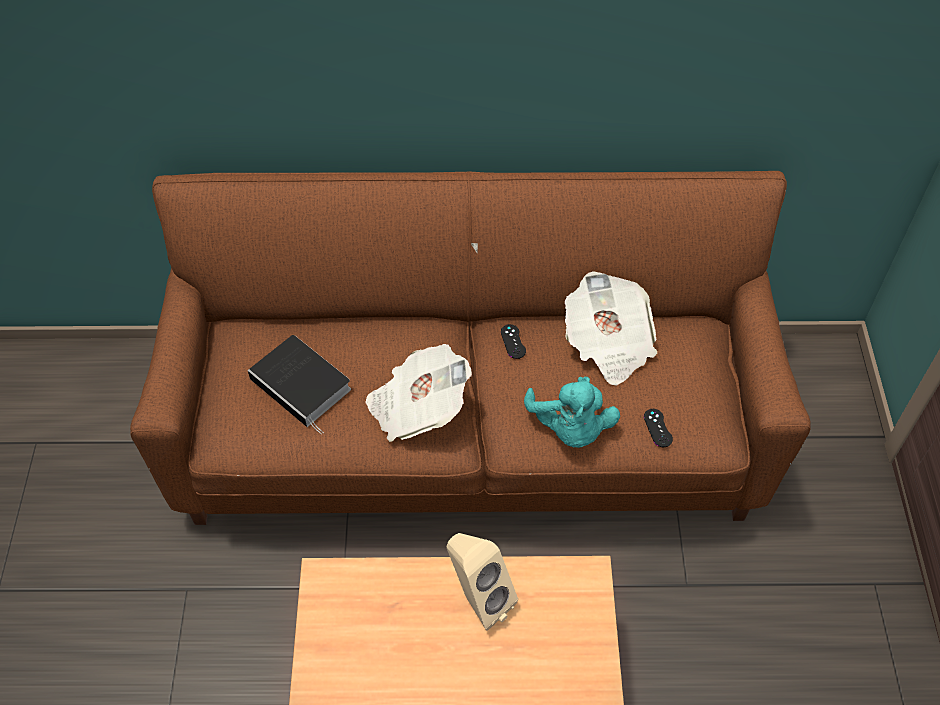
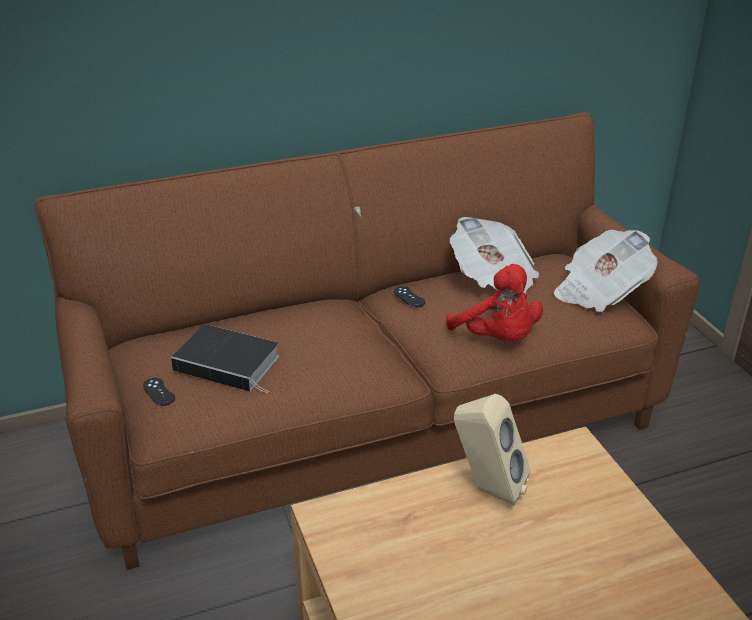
camera: 20 degrees left, 20 degrees down
newspaper [365,344,472,442] -> newspaper moved to [554,230,657,312]
turquoise plush toy [524,377,620,448] -> red plush toy [446,264,543,341]
black game controller [644,409,673,447] -> black game controller moved to [143,378,175,406]

